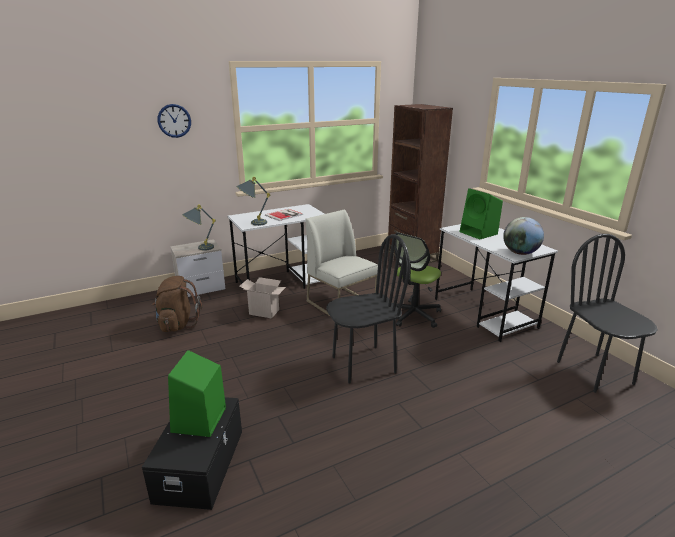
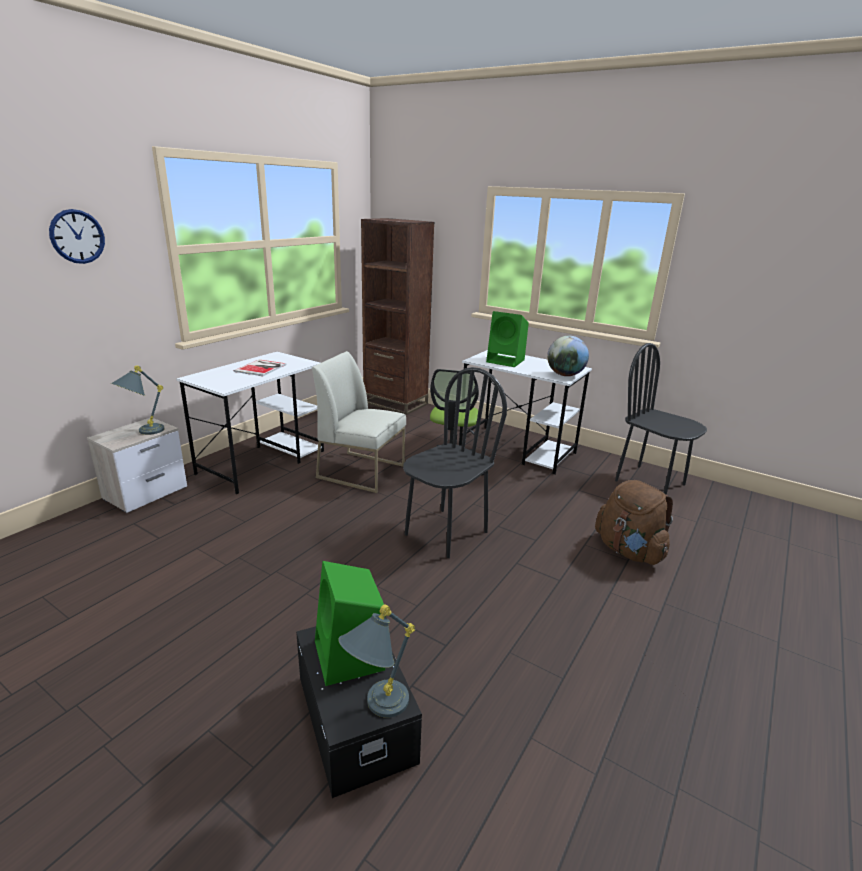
camera: 30 degrees left, 0 degrees up
brown backpack [151,276,202,332] -> brown backpack moved to [595,480,673,565]
grey table lamp [236,177,270,226] -> grey table lamp moved to [338,604,415,718]
cardboard box [239,277,286,319] -> none

